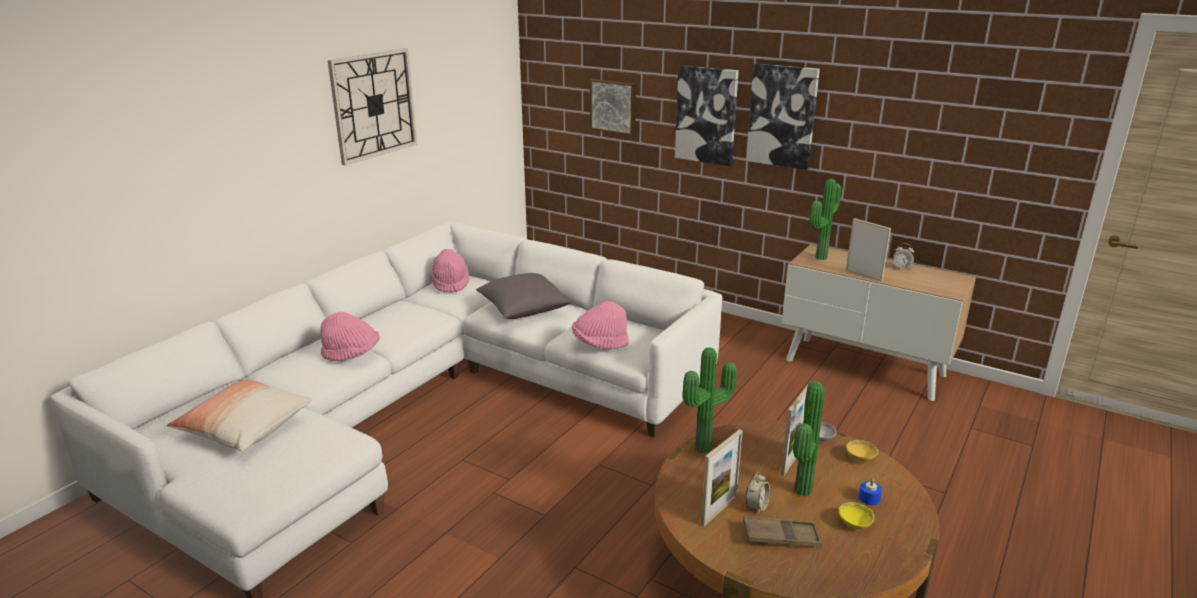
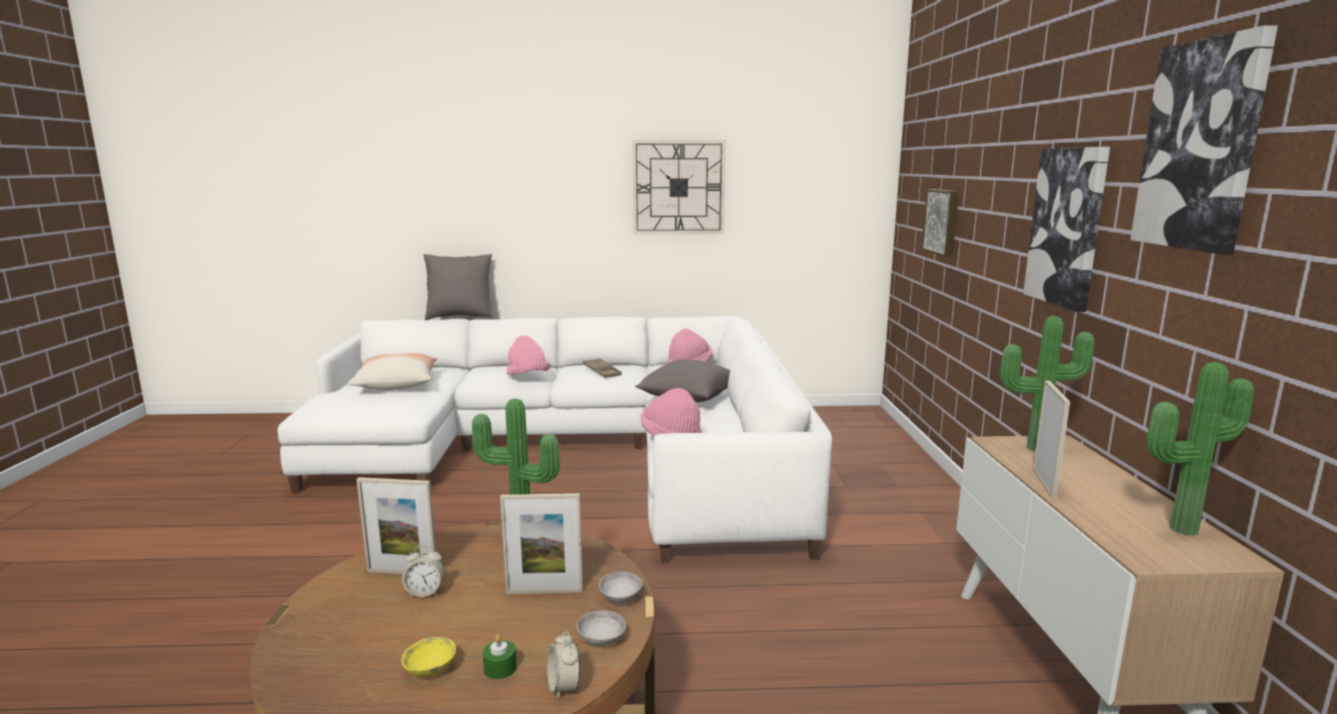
camera: 55 degrees right, 10 degrees down
picture [675,65,739,166] -> picture moved to [1130,25,1278,255]
brown tray [743,516,823,548] -> brown tray moved to [583,358,622,378]
potted plant [793,381,825,496] -> potted plant moved to [1146,362,1254,536]
yellow bowl [846,440,878,462] -> grey bowl [577,611,626,646]
blue candle [859,478,882,506] -> green candle [483,635,517,679]
alarm clock [893,244,914,269] -> alarm clock moved to [547,630,580,700]
none -> grey pillow [424,254,493,320]

